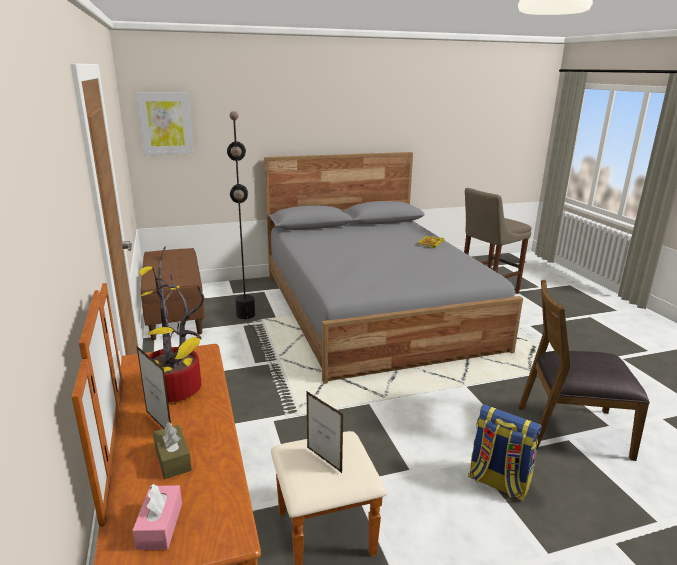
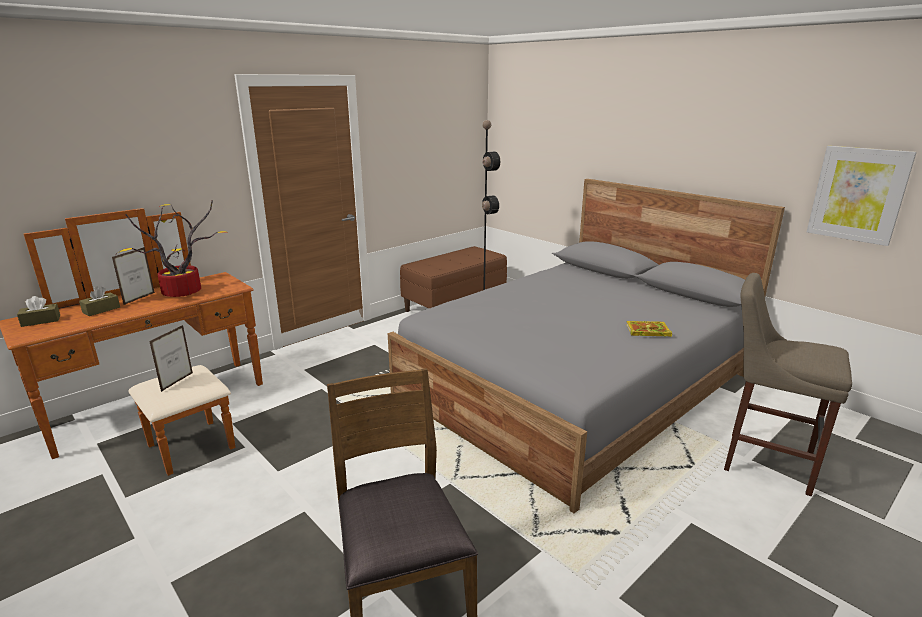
camera: 65 degrees right, 0 degrees up
pink tissue box [132,484,182,550] -> brown tissue box [17,296,60,327]
picture [136,92,194,155] -> picture moved to [807,146,917,246]
backpack [468,405,542,501] -> none

